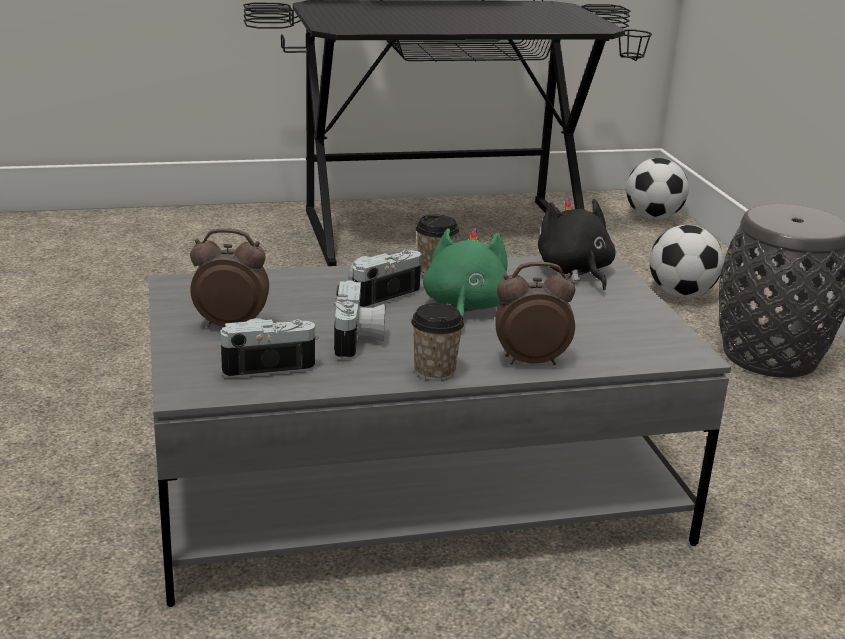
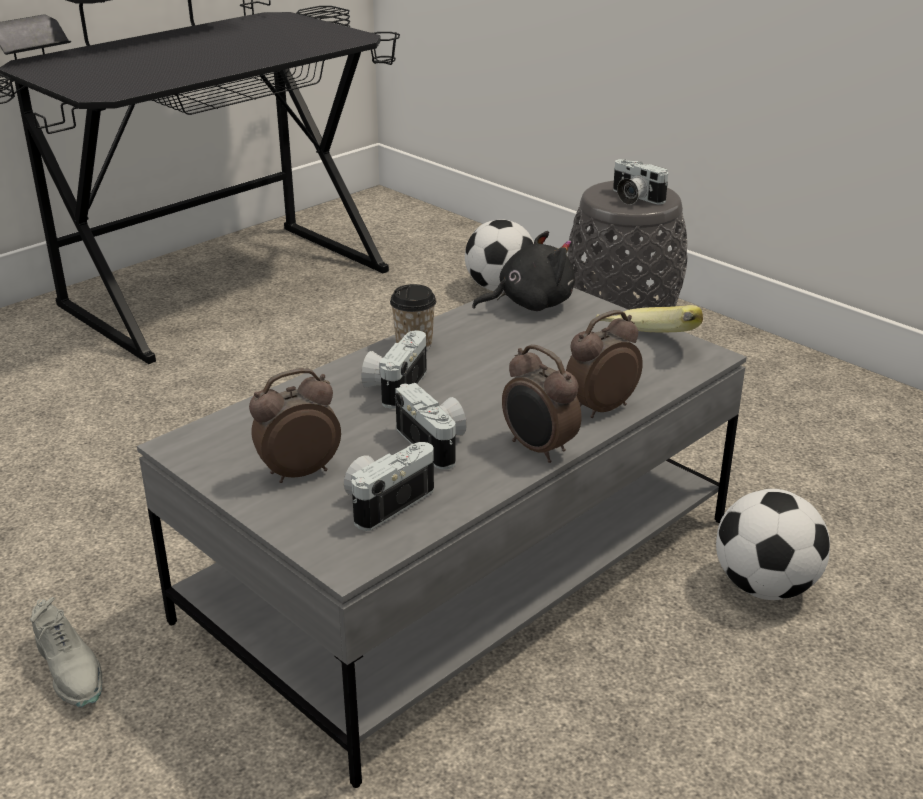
camera: 30 degrees left, 5 degrees up
cup [411,303,464,381] -> alarm clock [502,344,582,463]
green plush toy [423,228,508,318] -> none
black plush toy [538,198,616,290] -> black plush toy turned 120 degrees clockwise [472,231,575,311]
football [626,158,689,220] -> football moved to [716,489,830,600]
none -> grey shoe [30,597,102,708]
none -> banana [596,305,703,333]
none -> camera [613,159,669,205]

